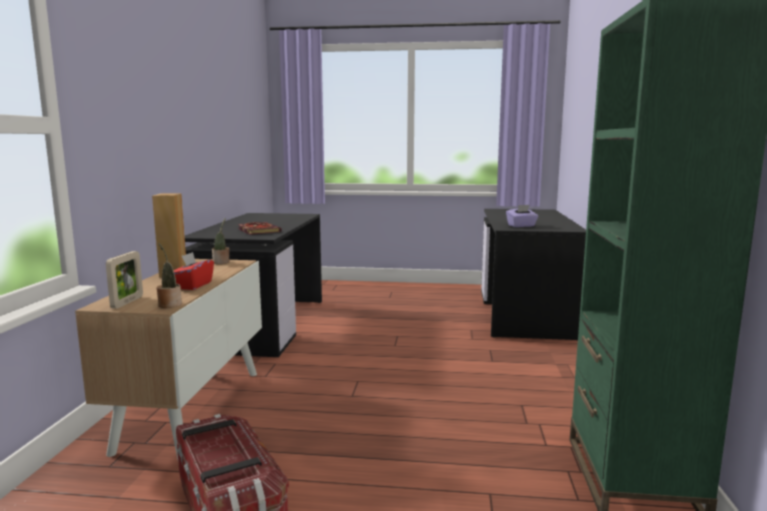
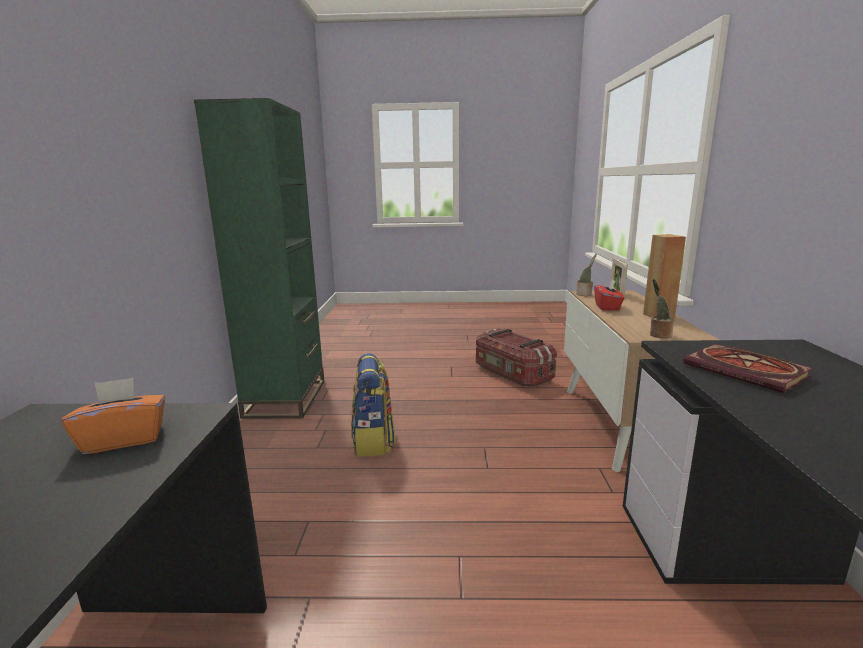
camera: 175 degrees right, 5 degrees up
purple tissue box [506,205,538,227] -> orange tissue box [61,377,166,454]
none -> backpack [351,353,395,457]

